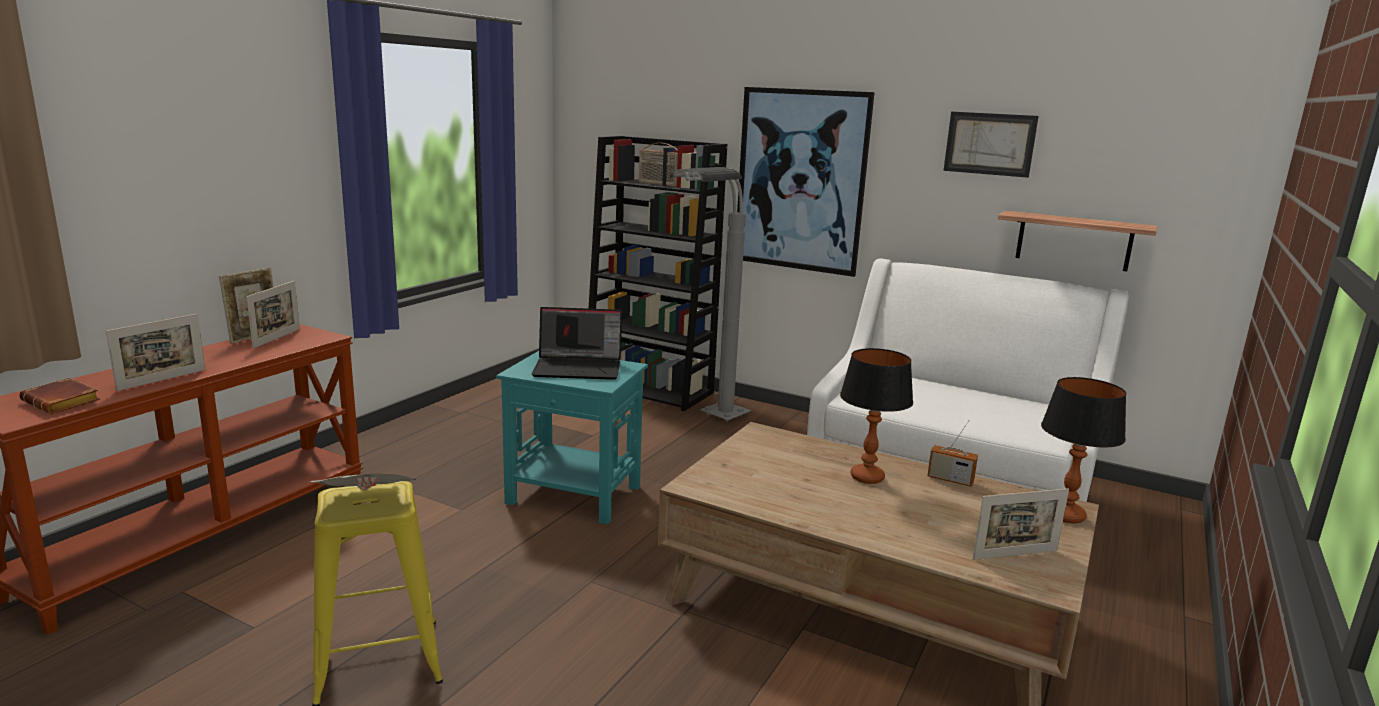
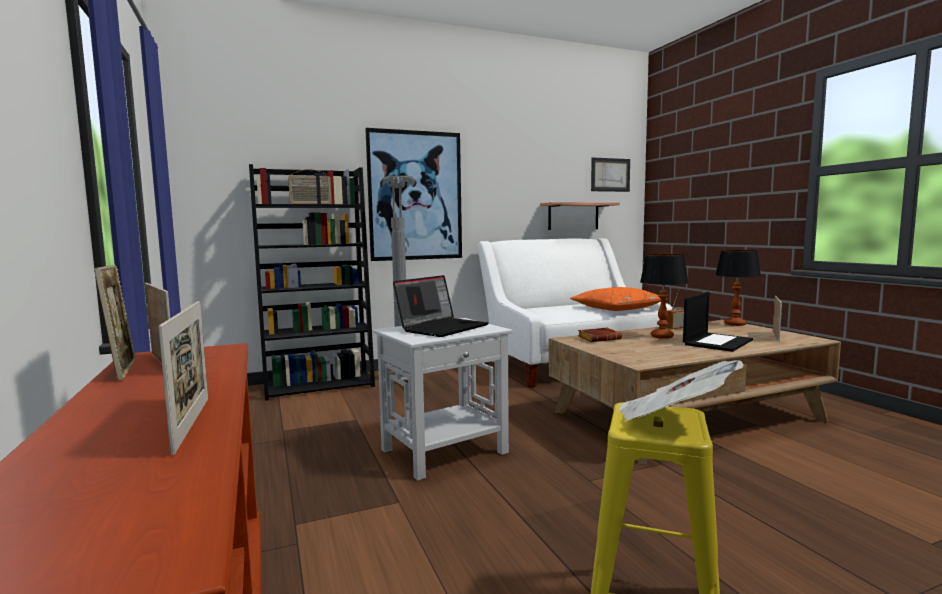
camera: 50 degrees left, 10 degrees down
brown book [19,378,100,414] -> brown book moved to [578,328,622,342]
turquoise side table [496,351,648,524] -> white side table [372,318,513,481]
picture [943,112,1039,178] -> picture moved to [591,157,630,192]
none -> orange pillow [570,287,667,311]
none -> laptop [683,292,753,352]

